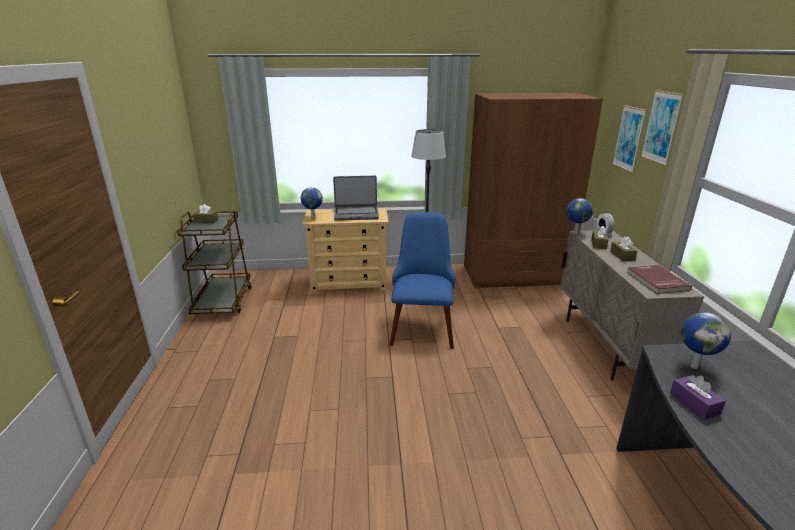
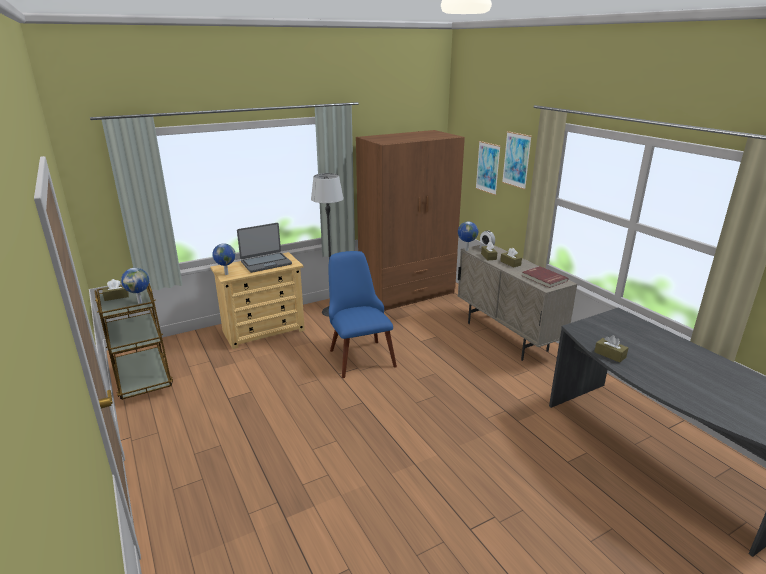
camera: 25 degrees left, 0 degrees up
purple tissue box [670,375,726,420] -> brown tissue box [594,335,628,363]
globe [681,312,731,369] -> globe moved to [121,268,149,304]

